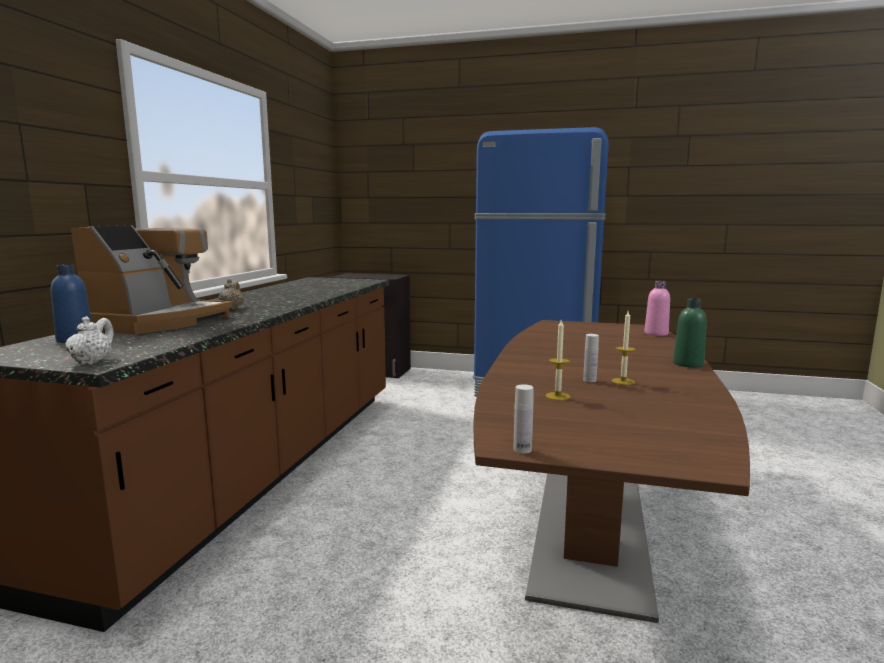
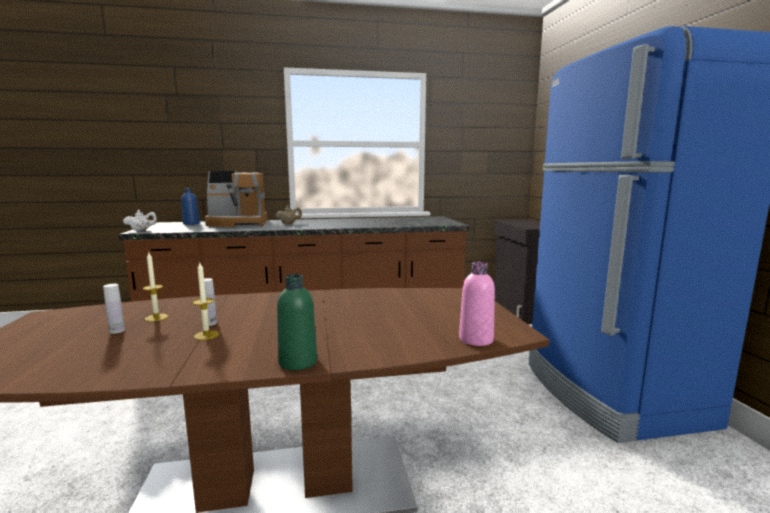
camera: 65 degrees right, 0 degrees up
white bottle [514,384,533,454] -> white bottle moved to [103,284,125,334]

